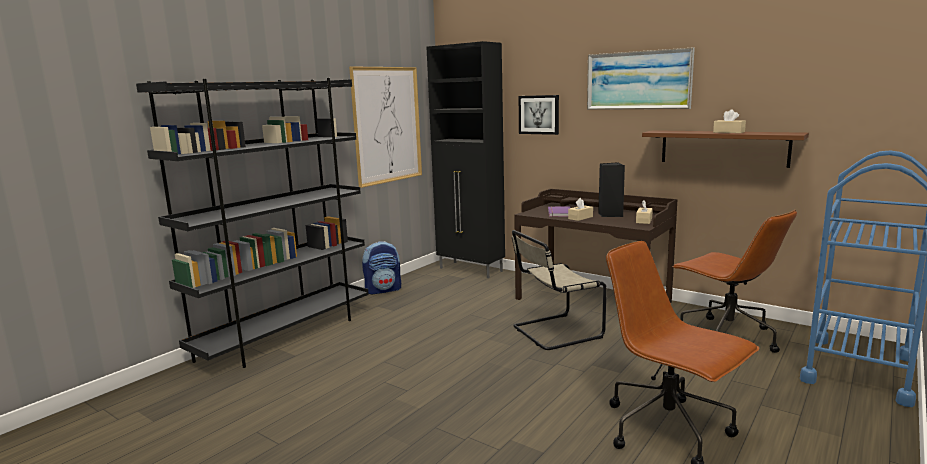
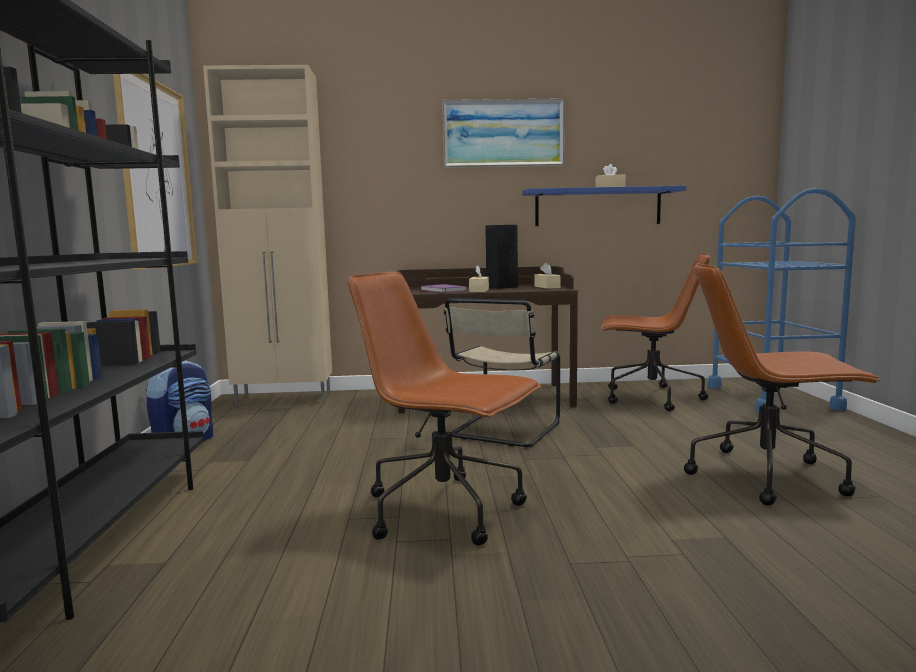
camera: 40 degrees left, 5 degrees down
black cabinet [426,41,505,278] -> beige cabinet [203,65,332,405]
picture [519,95,559,135] -> none
brown shelf [642,130,809,168] -> blue shelf [522,186,686,226]
none -> brown office chair [348,272,541,545]

